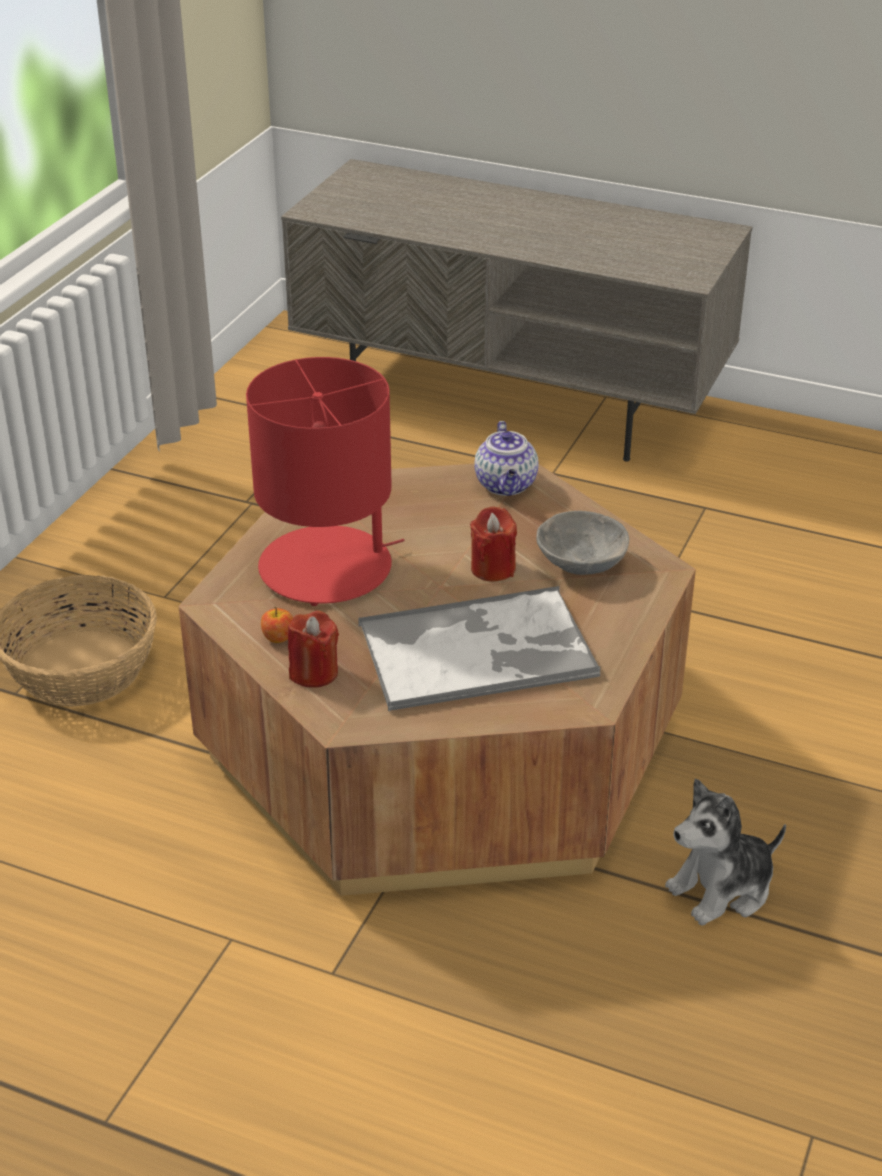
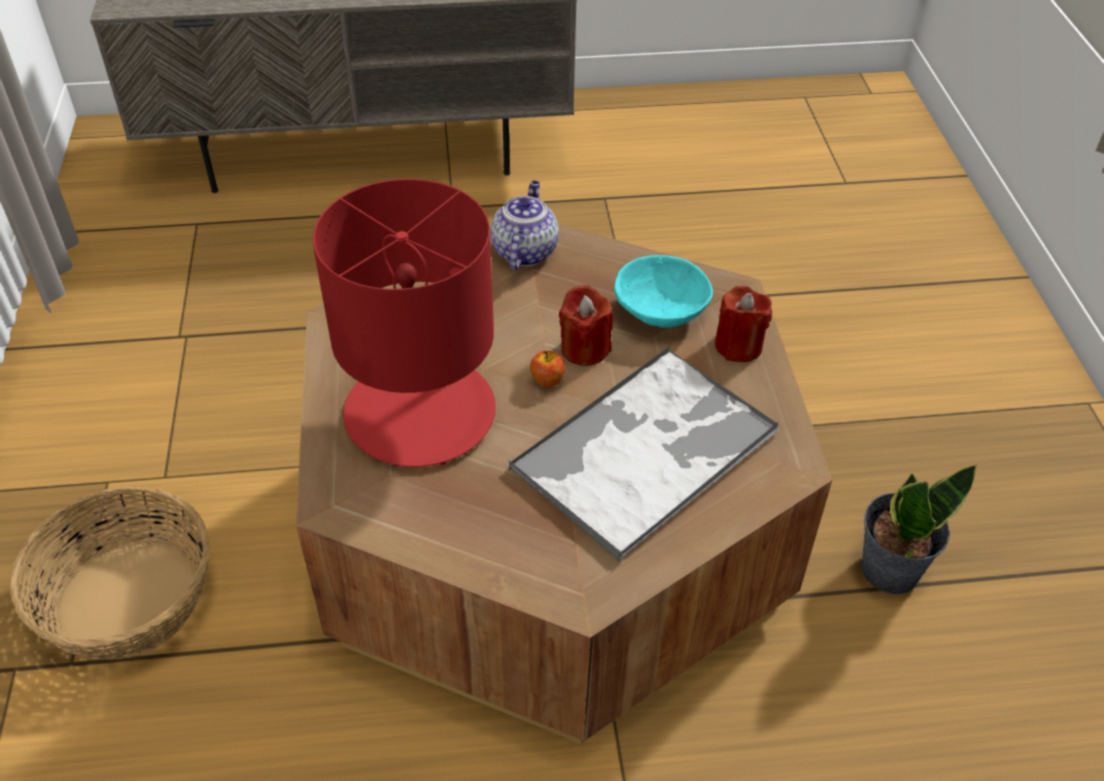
camera: 30 degrees left, 10 degrees up
apple [261,606,293,643] -> apple moved to [530,351,565,387]
red candle [288,610,339,688] -> red candle moved to [715,286,772,362]
teapot [474,421,538,496] -> teapot turned 135 degrees counterclockwise [491,181,559,270]
grey bowl [536,511,629,575] -> turquoise bowl [614,255,713,328]
plush toy [665,778,786,926] -> potted plant [862,465,977,595]

